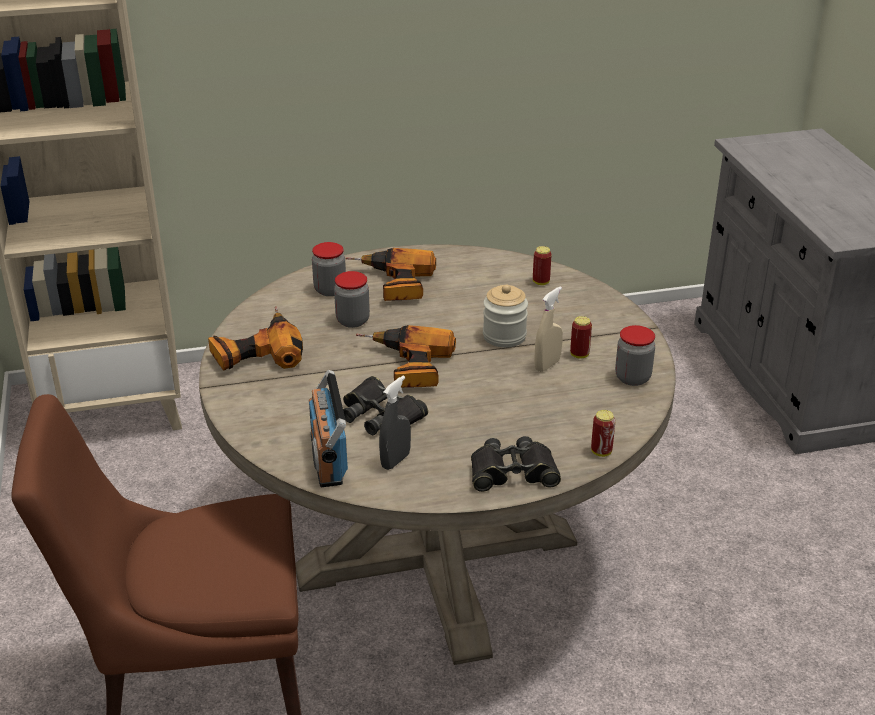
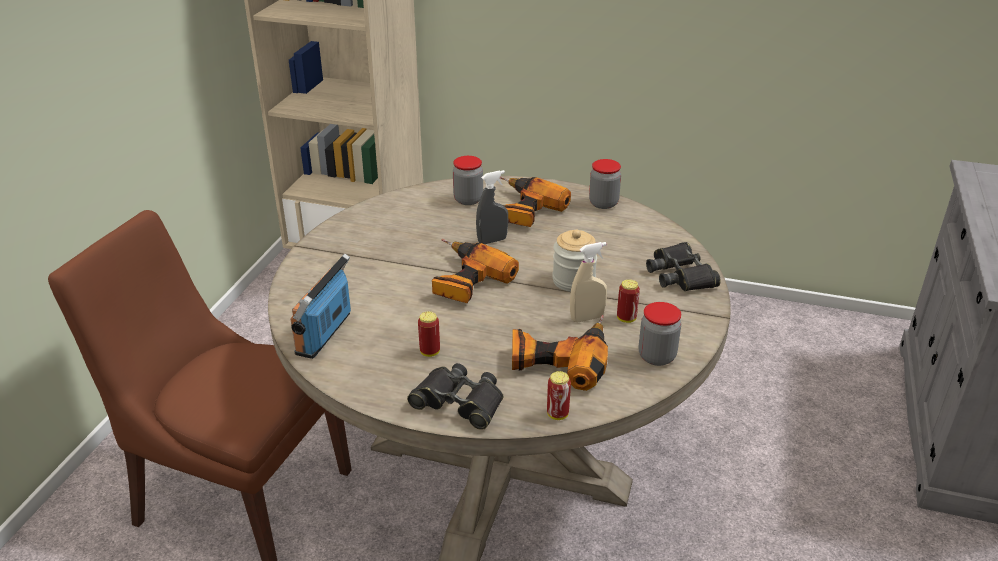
camera: 30 degrees right, 0 degrees up
power drill [208,306,303,371] -> power drill moved to [512,315,608,391]
jar [334,271,370,328] -> jar moved to [589,159,621,209]
black binoculars [343,376,428,435] -> black binoculars moved to [646,242,721,291]
grey spray bottle [379,375,411,470] -> grey spray bottle moved to [476,170,508,244]
can [533,246,552,285] -> can moved to [418,311,440,357]

